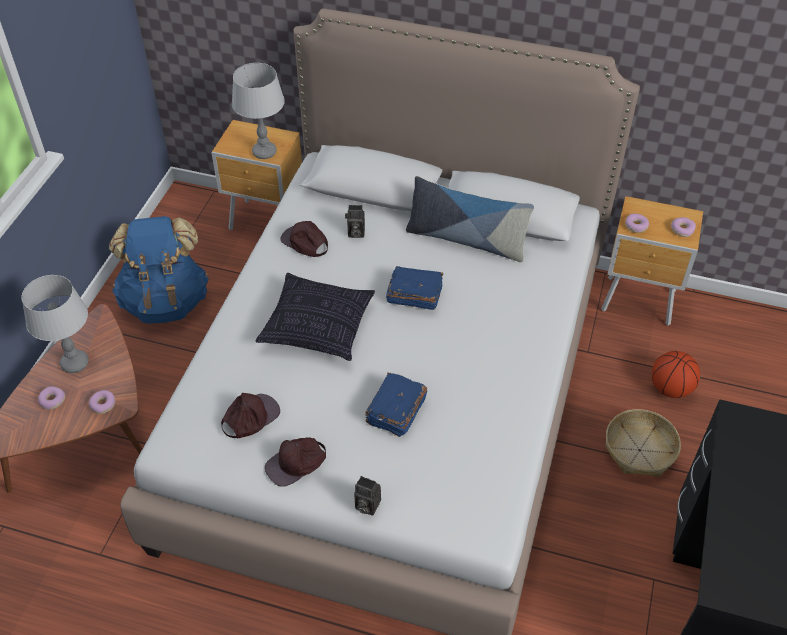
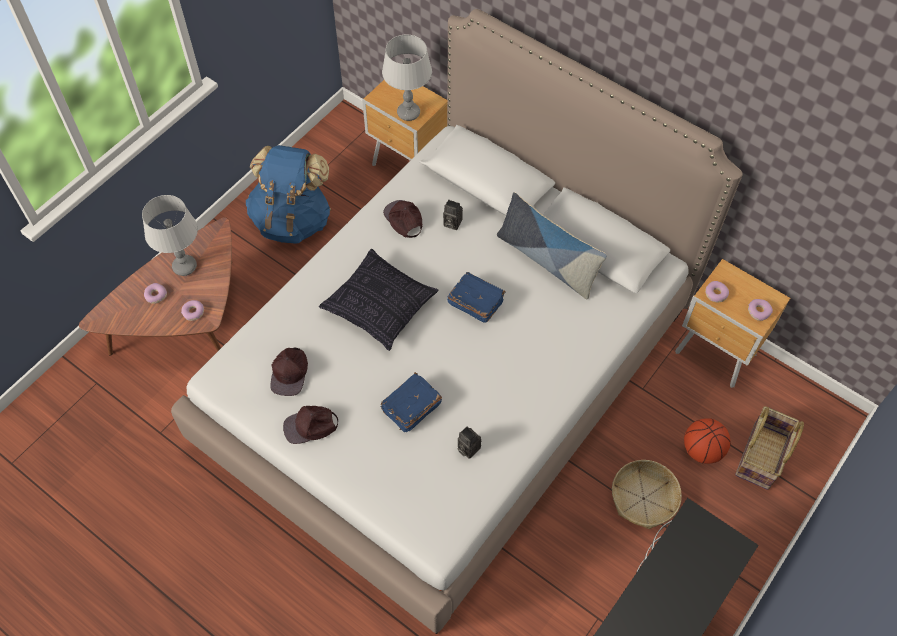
camera: 20 degrees right, 10 degrees up
brown cap [221,393,280,438] -> brown cap turned 120 degrees clockwise [270,348,308,396]
camera [354,476,381,516] -> camera moved to [458,427,481,459]
none -> basket [735,406,804,490]

